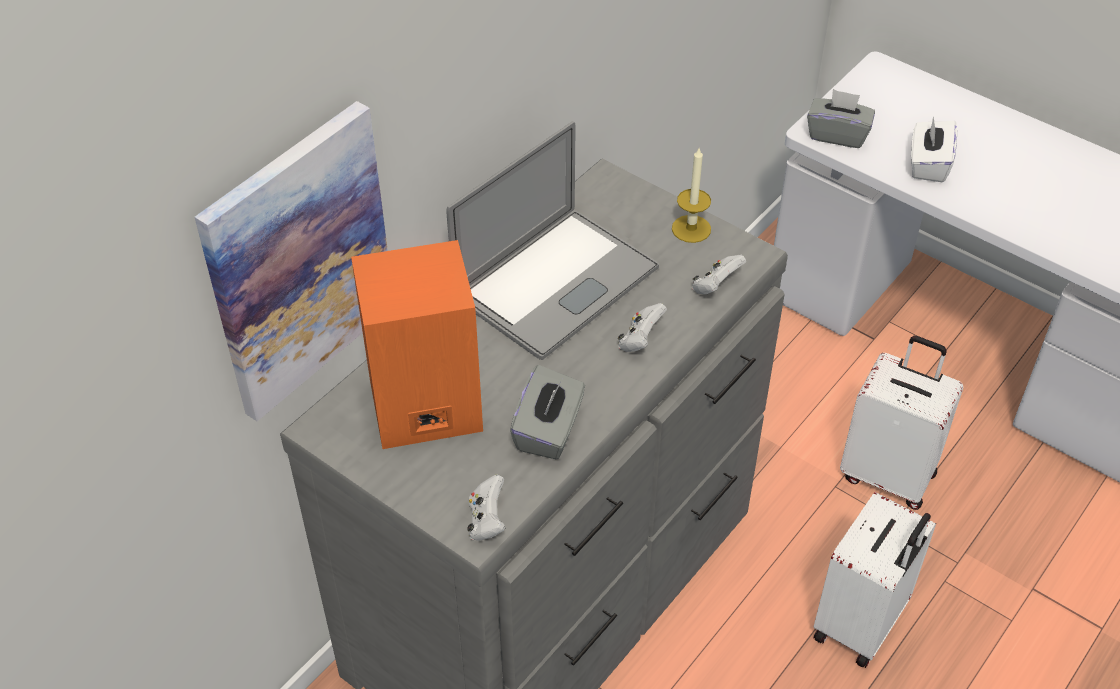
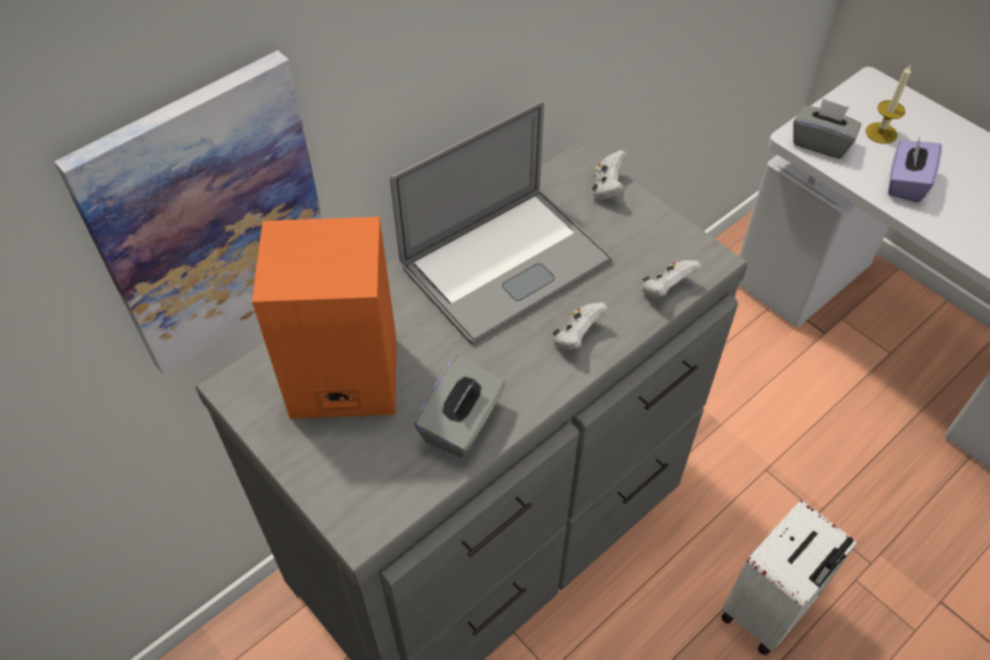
camera: 10 degrees right, 5 degrees up
white game controller [467,475,506,541] -> white game controller moved to [592,150,627,200]
candle [672,148,711,243] -> candle moved to [866,64,911,144]
white suitcase [840,336,964,510] -> none
white tissue box [911,116,957,182] -> purple tissue box [888,137,942,203]

